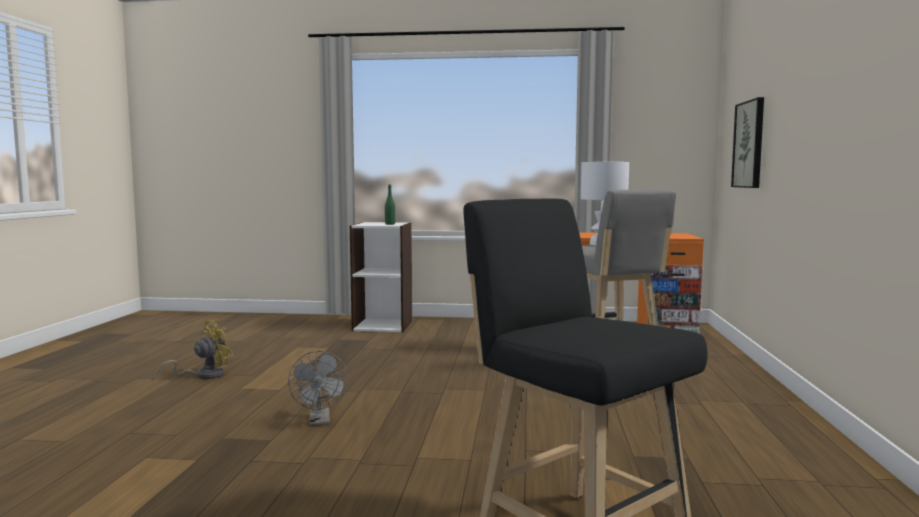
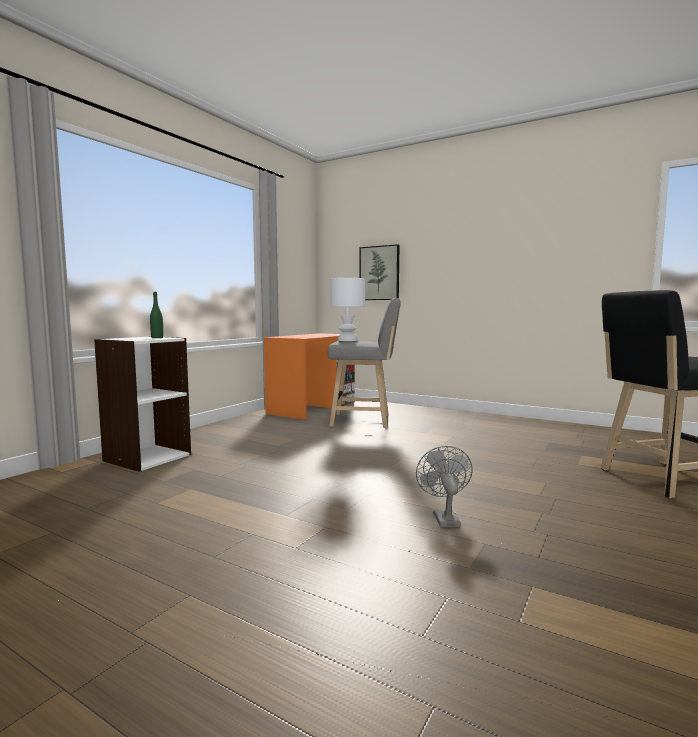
camera: 65 degrees left, 0 degrees up
yellow fan [158,319,233,379] -> none
grey fan [288,351,348,426] -> grey fan turned 105 degrees counterclockwise [416,446,473,527]

